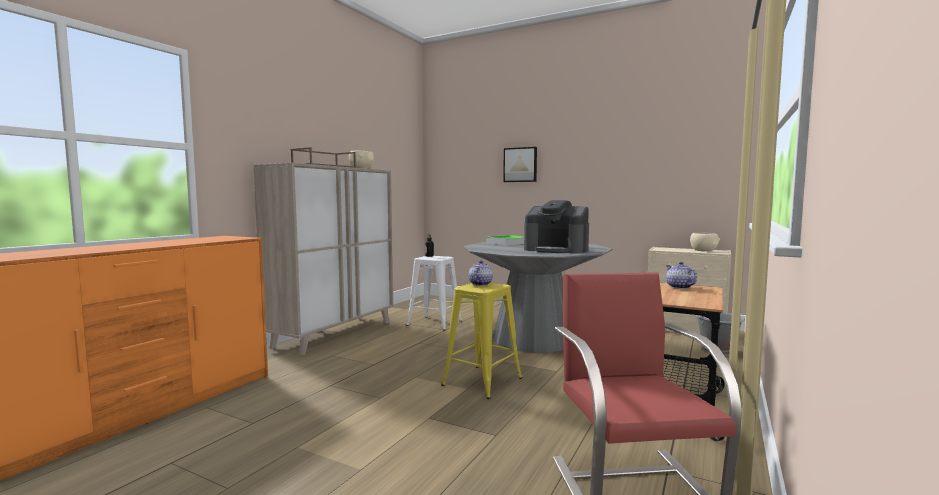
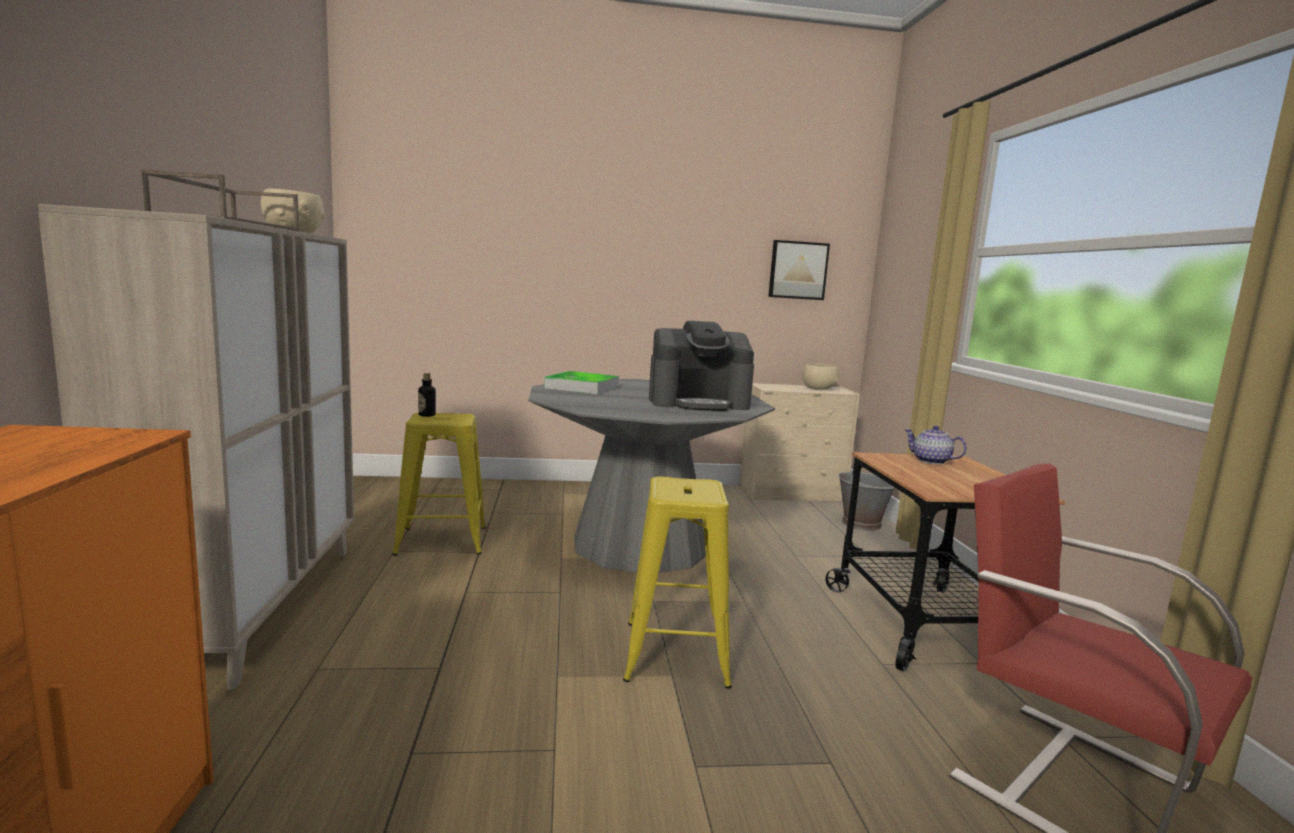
camera: 35 degrees left, 5 degrees up
white stool [406,256,462,331] -> yellow stool [392,413,486,556]
teapot [469,261,493,286] -> none
picture [503,147,537,182] -> picture moved to [768,240,830,300]

